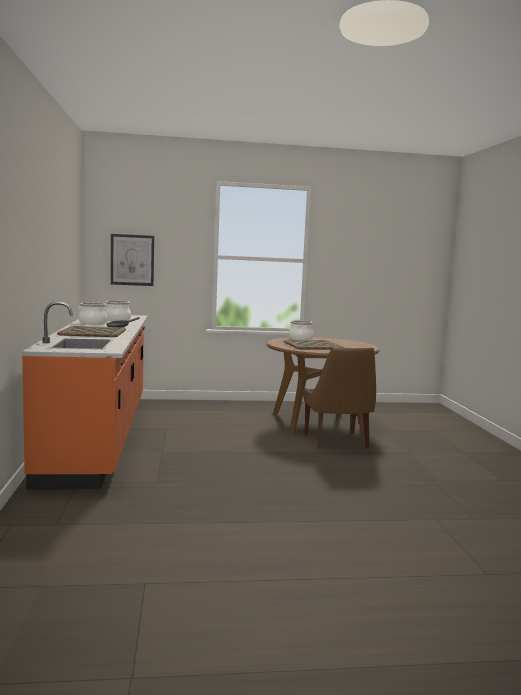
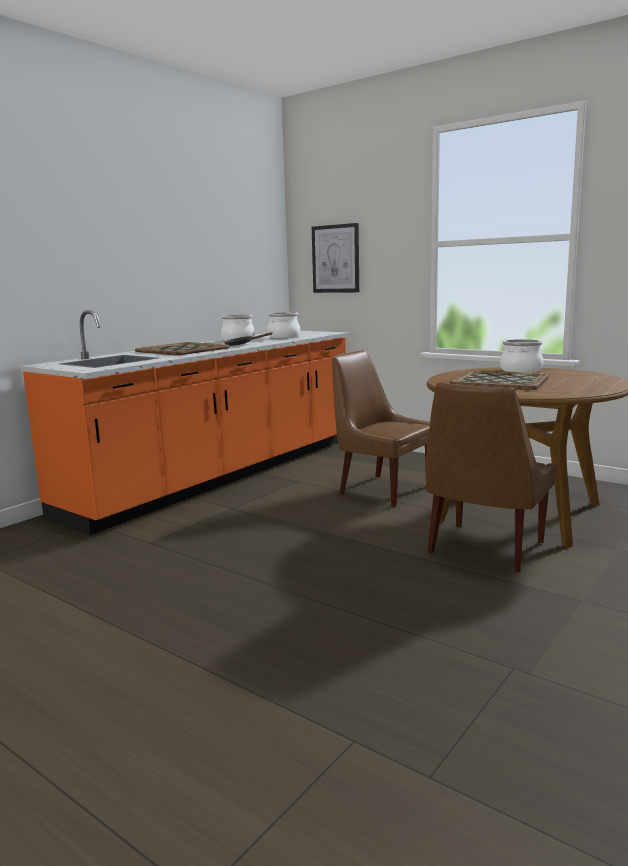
camera: 45 degrees right, 5 degrees up
none -> brown chair [332,351,430,507]

